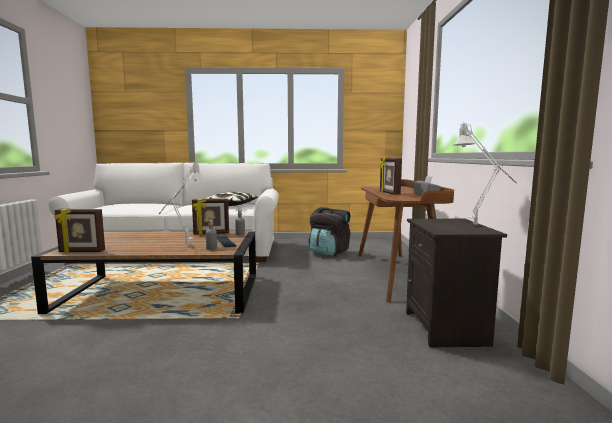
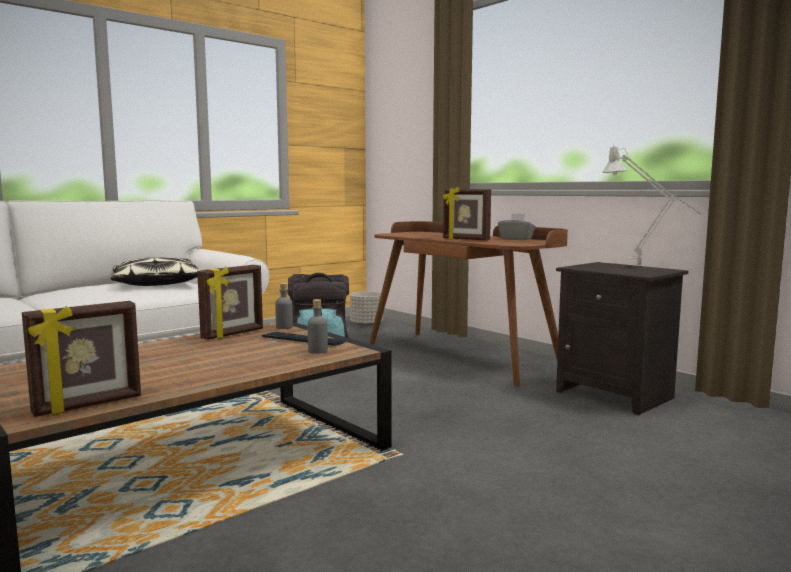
camera: 40 degrees left, 0 degrees up
grey table lamp [159,162,204,244] -> none
none -> grey planter [350,291,383,326]

